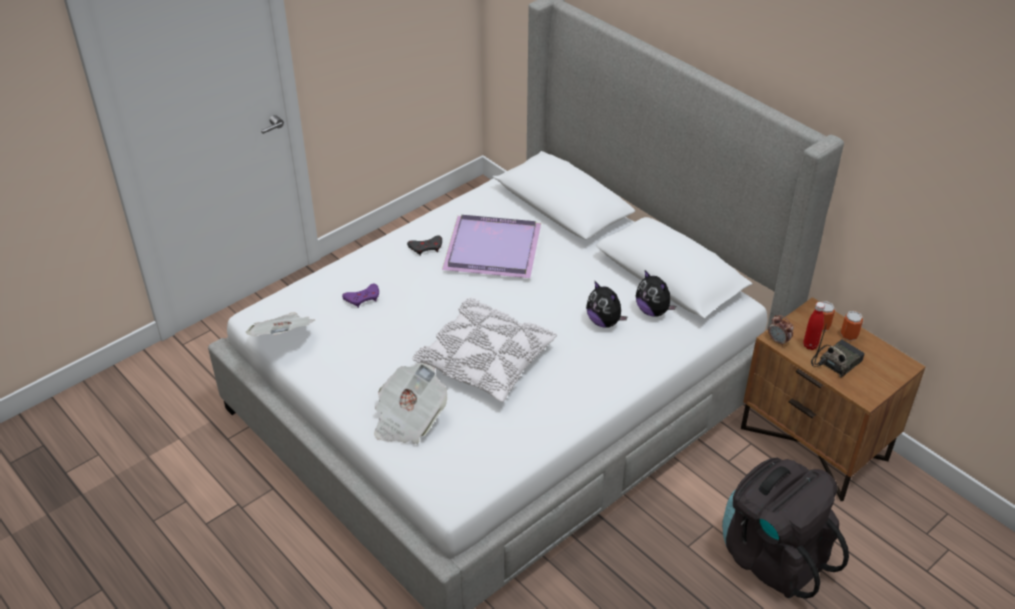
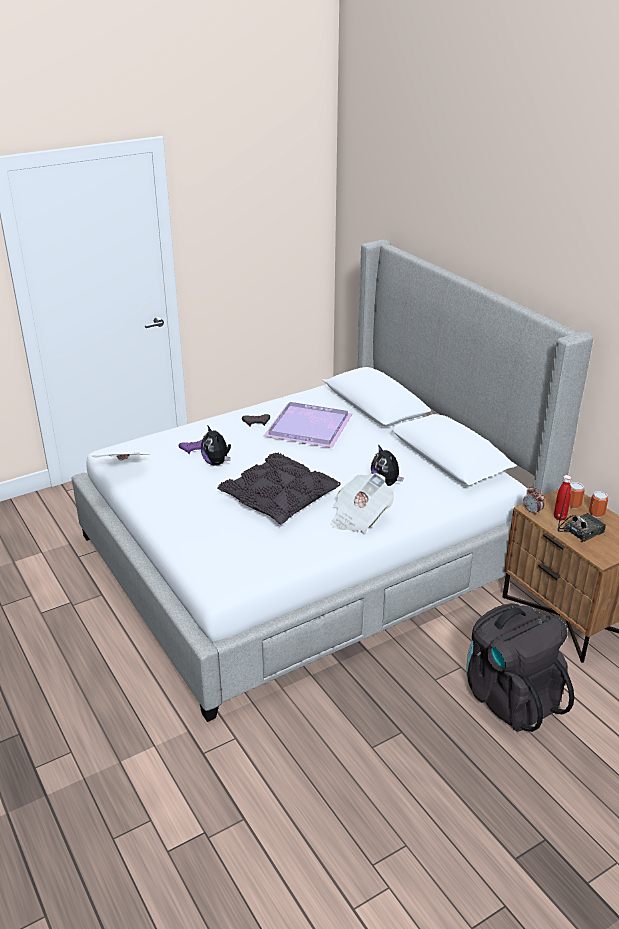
camera: 10 degrees right, 10 degrees down
newspaper [374,363,447,444] -> newspaper moved to [331,473,394,533]
white pillow [412,298,557,402] -> black pillow [217,453,341,525]
plush toy [636,270,676,317] -> plush toy moved to [201,426,231,466]

